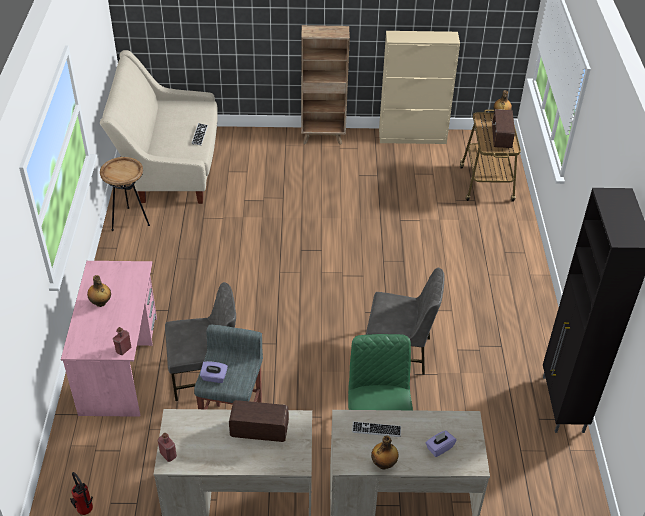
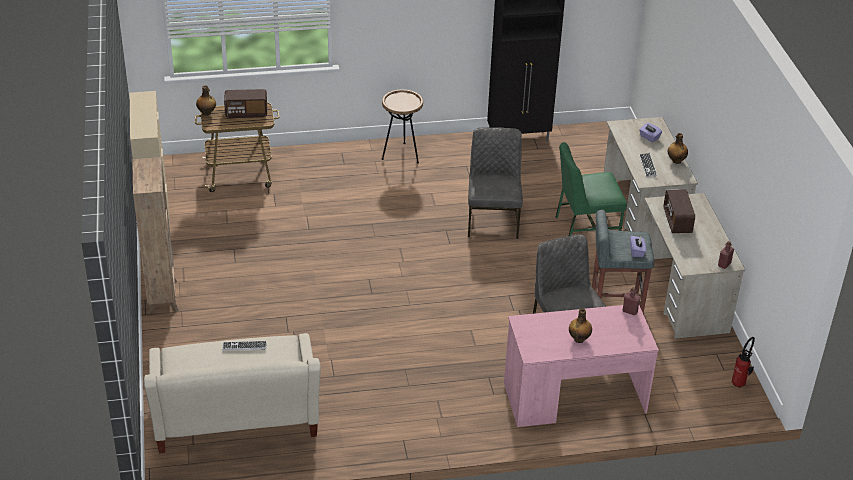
camera: 100 degrees left, 5 degrees down
brown side table [100,157,150,231] -> brown side table moved to [382,89,423,163]

